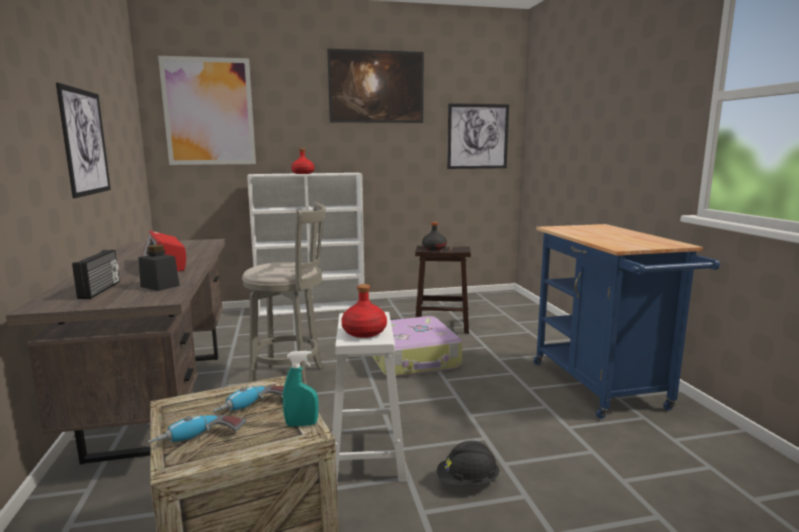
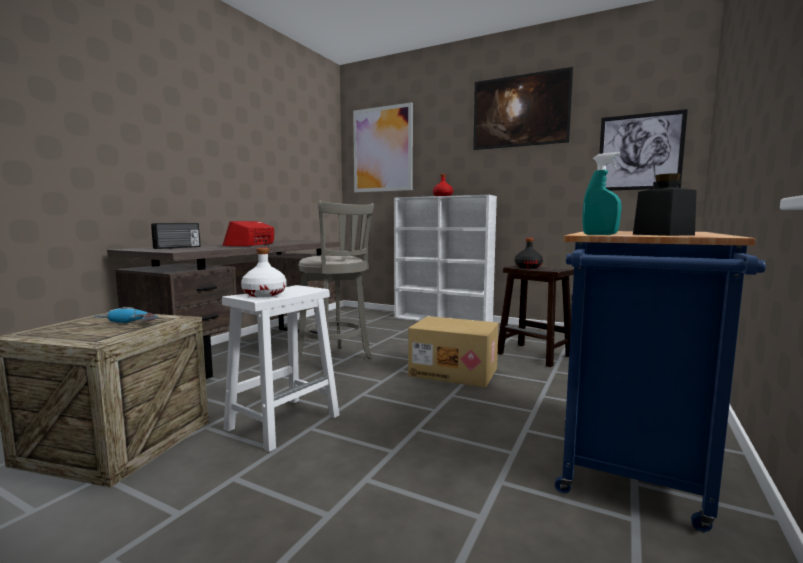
camera: 40 degrees right, 5 degrees down
picture [56,83,111,198] -> none
black jar [139,245,180,291] -> black jar moved to [633,174,697,236]
power drill [148,414,246,443] -> none
turquoise spray bottle [283,351,318,427] -> turquoise spray bottle moved to [582,152,622,235]
red bottle [341,284,387,338] -> white bottle [241,248,287,297]
suitcase [372,316,462,377] -> cardboard box [408,316,499,388]
black hard hat [437,441,500,486] -> none

